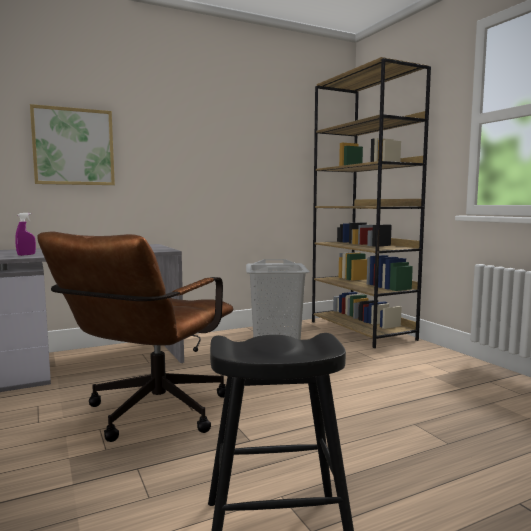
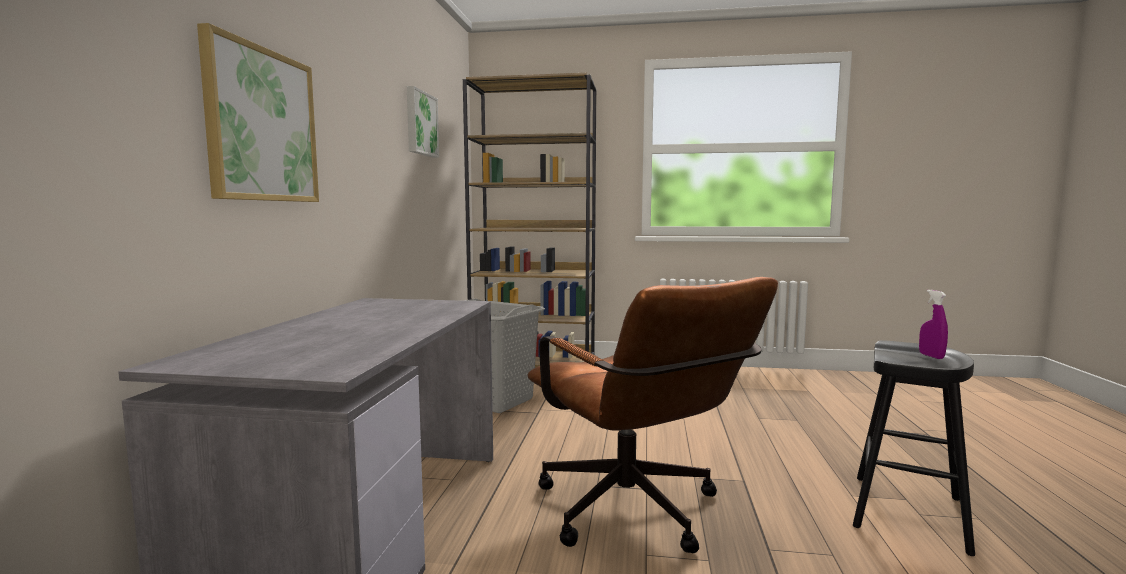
camera: 55 degrees left, 0 degrees up
purple spray bottle [15,213,36,256] -> purple spray bottle moved to [919,290,948,359]
none -> picture [407,86,439,158]

